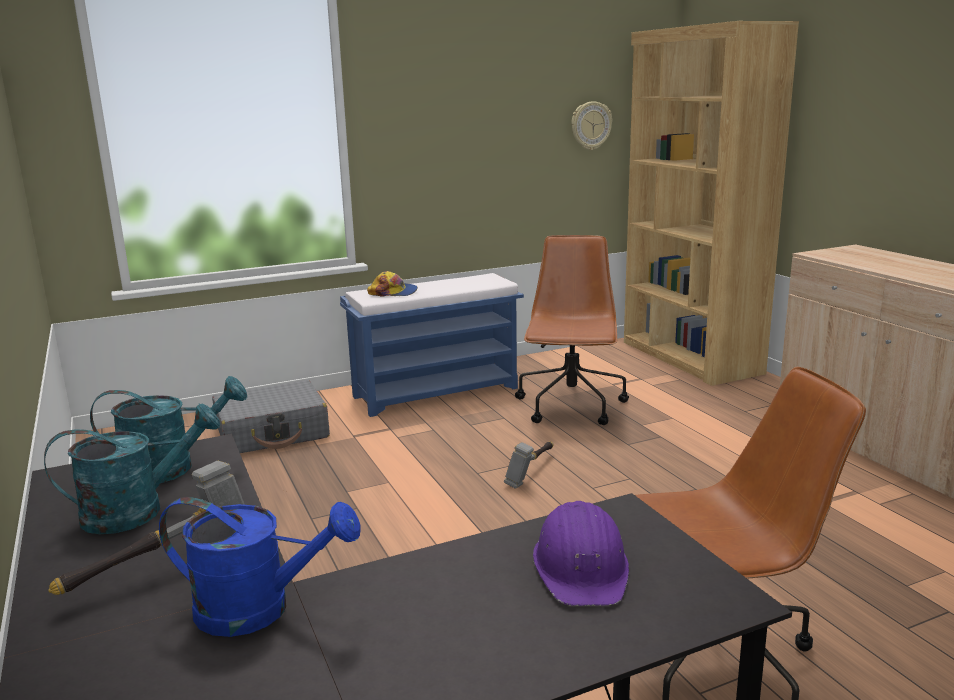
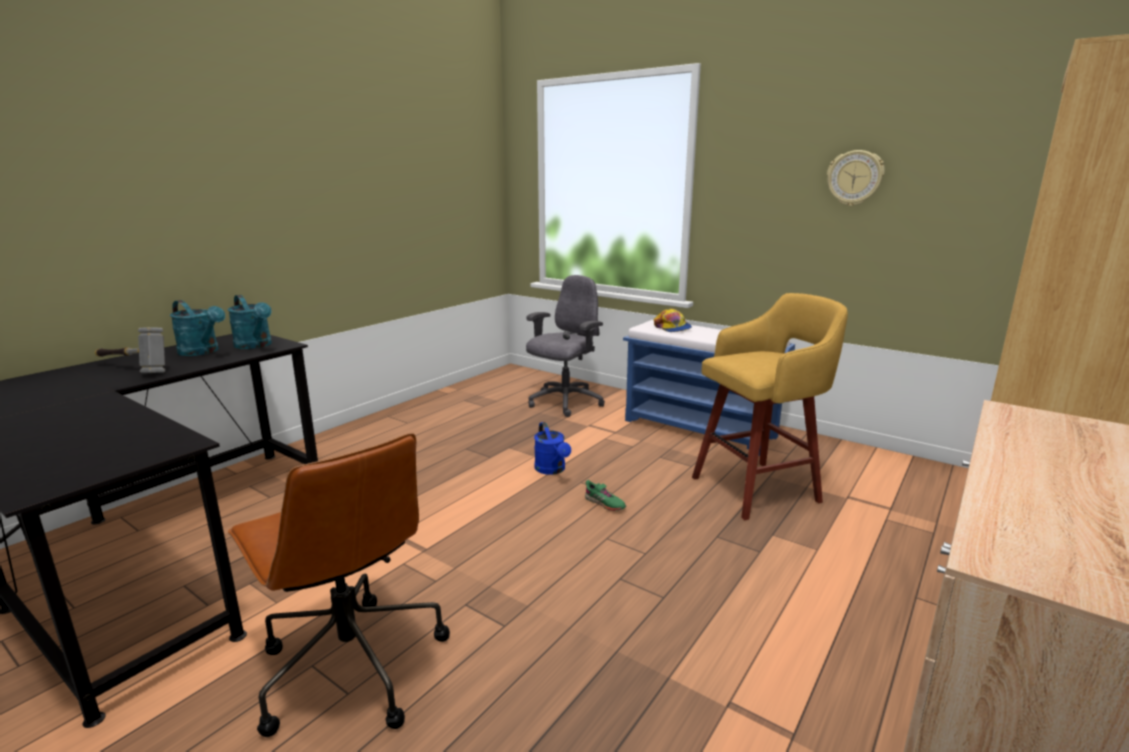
camera: 60 degrees right, 0 degrees up
blue watering can [159,497,360,637] -> blue watering can moved to [534,422,571,475]
grey suitcase [212,380,330,453] -> grey office chair [526,275,605,417]
hammer [504,441,553,489] -> green shoe [585,480,626,511]
brown office chair [515,235,629,425] -> yellow stool [692,293,848,520]
purple hard hat [533,501,629,606] -> none
wall clock [571,102,612,150] -> wall clock moved to [827,150,885,206]

